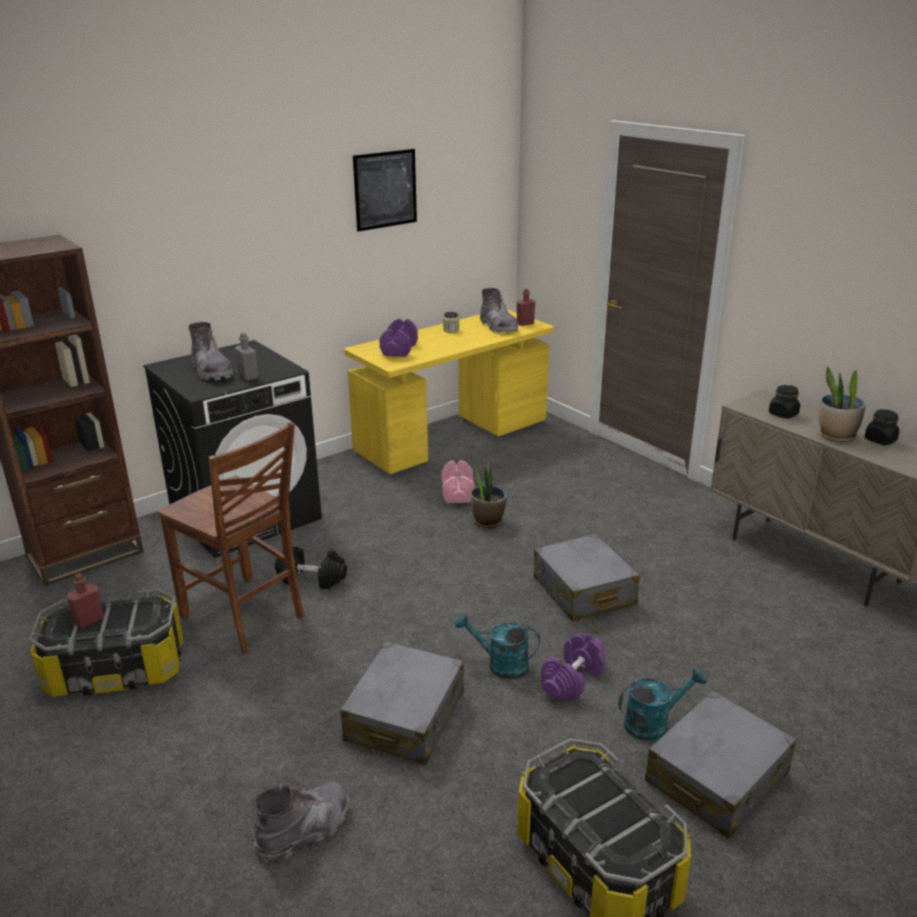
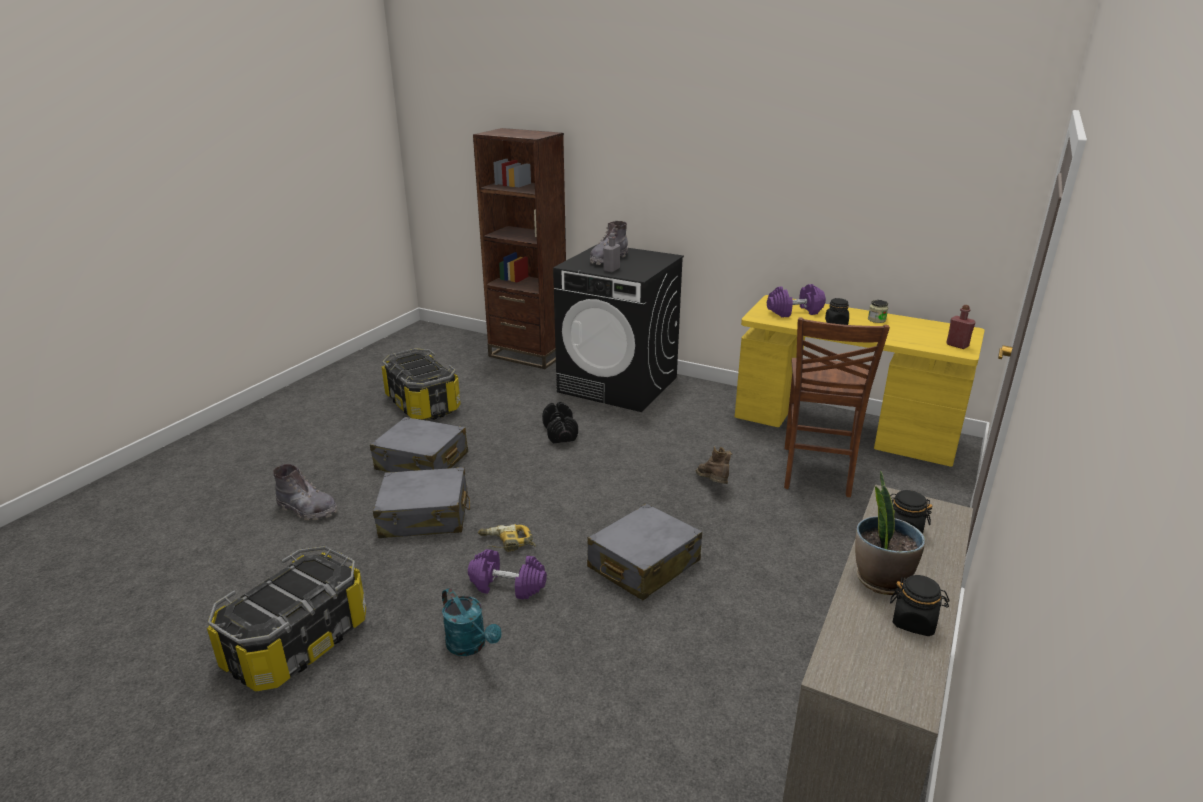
camera: 65 degrees right, 0 degrees up
red bottle [67,573,104,628] -> none
brown chair [158,422,304,654] -> brown chair moved to [784,317,890,497]
picture [353,149,417,231] -> none
pink dumbbell [441,460,475,503] -> none
turquoise watering can [455,613,540,679] -> power drill [478,524,536,552]
potted plant [470,458,507,528] -> brown boot [696,446,732,484]
grey boot [480,288,518,333] -> none
grey suitcase [645,691,797,838] -> grey suitcase moved to [370,417,468,472]
none -> black jar [825,298,849,325]

